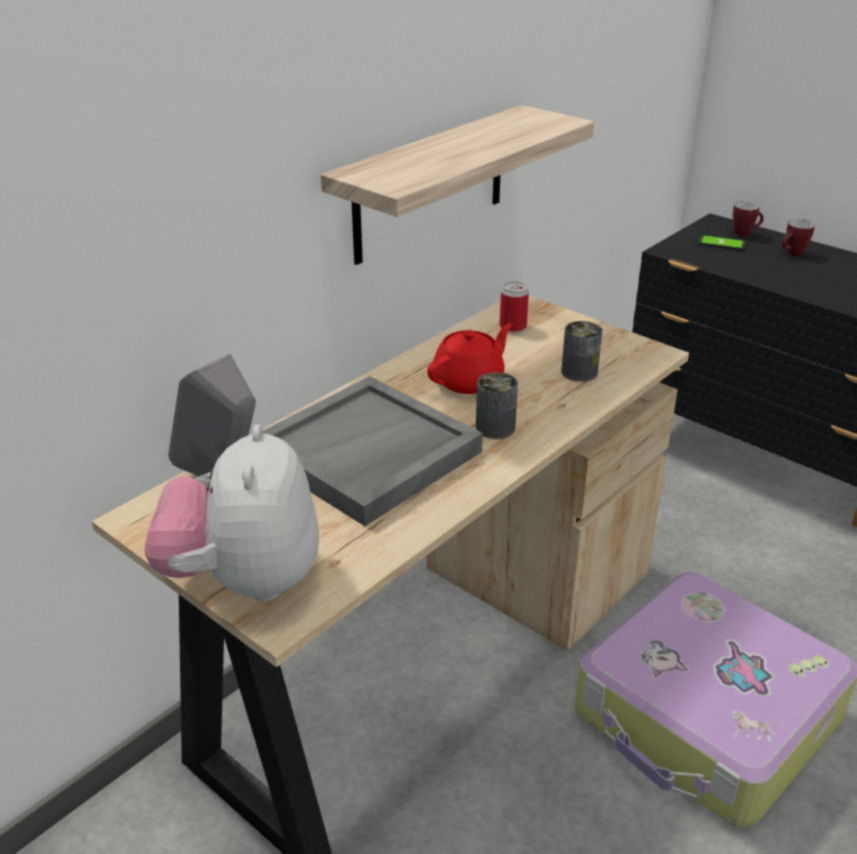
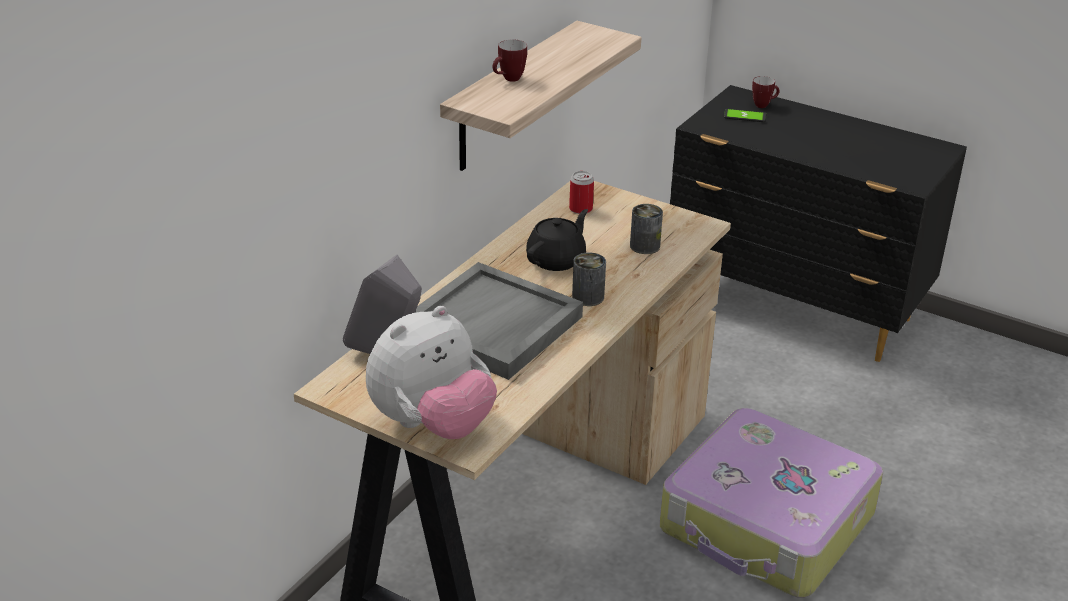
camera: 10 degrees left, 0 degrees up
plush toy [145,424,319,602] -> plush toy turned 120 degrees counterclockwise [366,306,497,439]
red teapot [427,323,513,394] -> black teapot [526,209,588,271]
mug [782,219,815,256] -> mug moved to [493,39,527,82]

